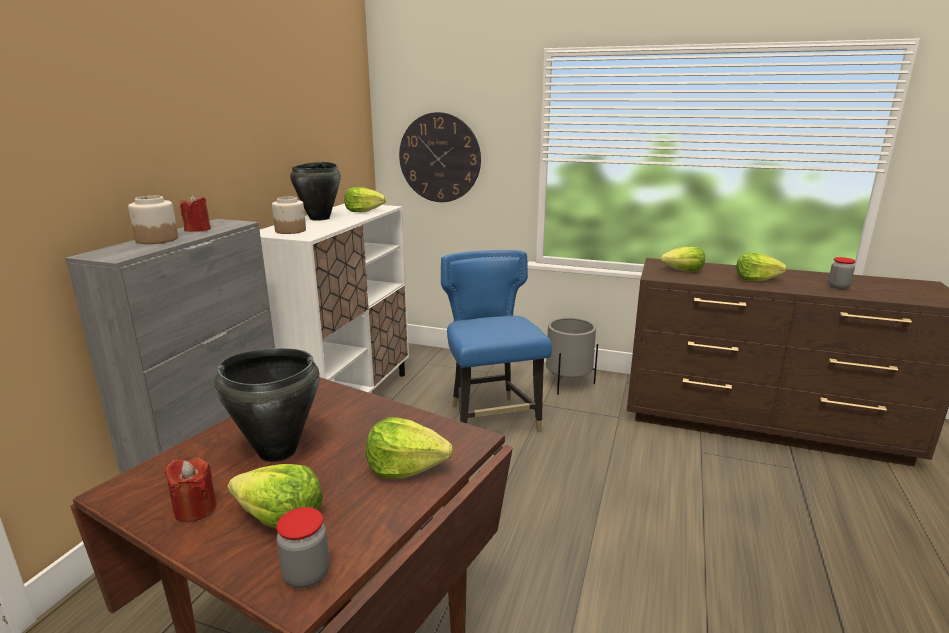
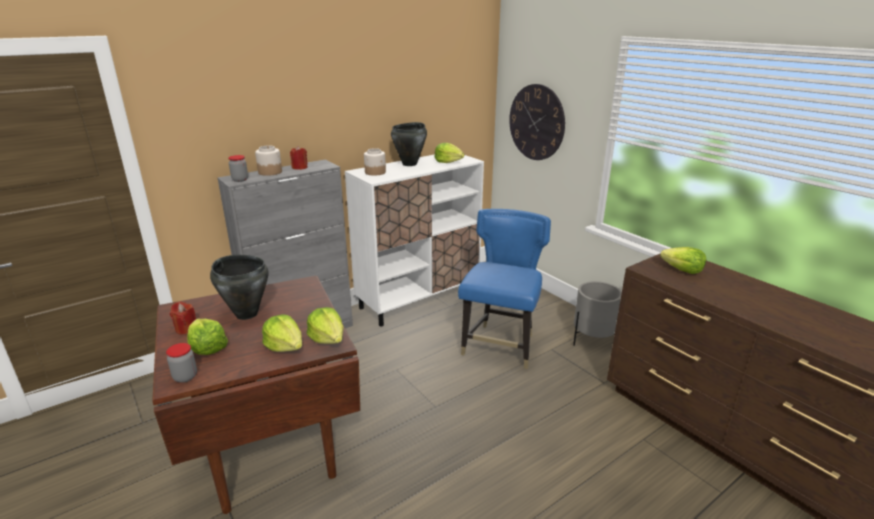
camera: 35 degrees right, 5 degrees up
lettuce [736,252,787,281] -> lettuce moved to [307,307,343,344]
jar [828,257,856,289] -> jar moved to [228,155,248,182]

